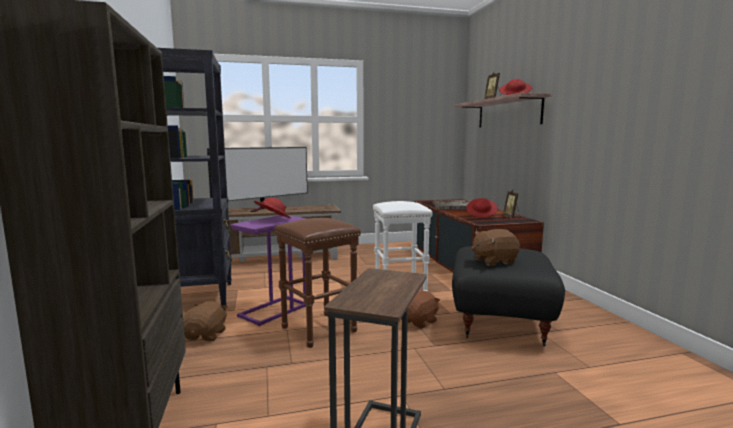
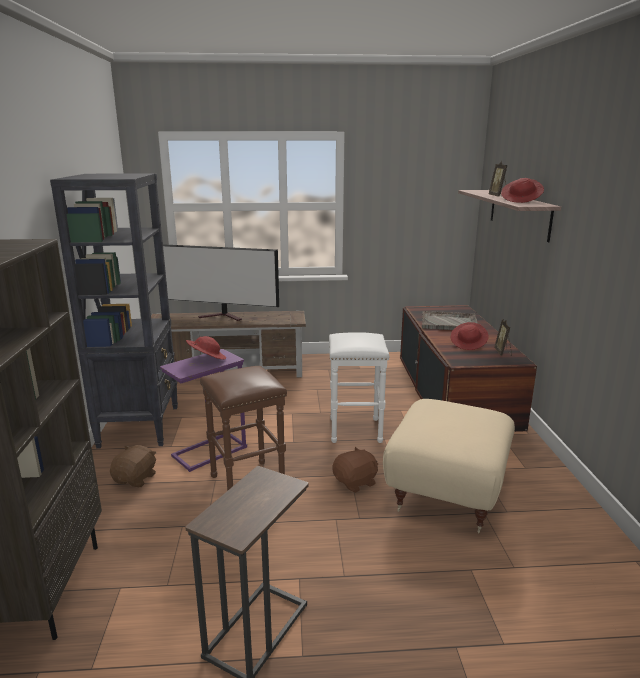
camera: 10 degrees right, 10 degrees up
television [207,147,308,212] -> television turned 45 degrees clockwise [163,244,279,321]
black ottoman [452,246,565,347] -> beige ottoman [383,399,515,533]
brown plush toy [471,229,520,266] -> none

